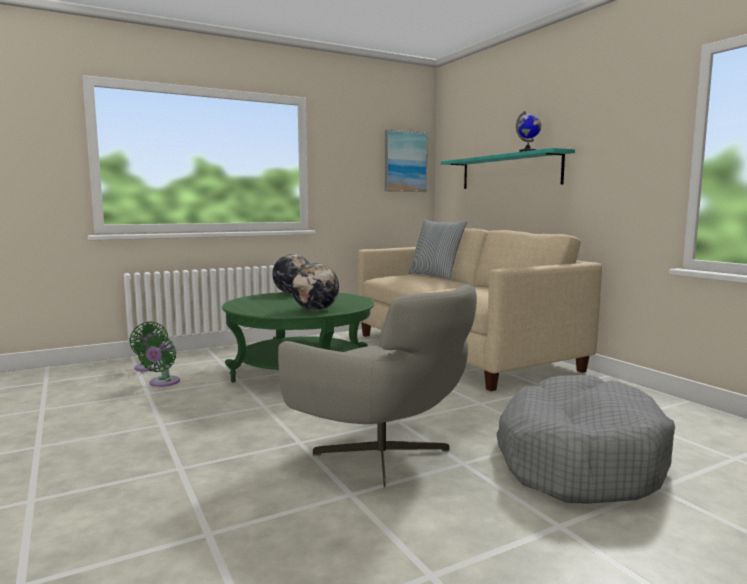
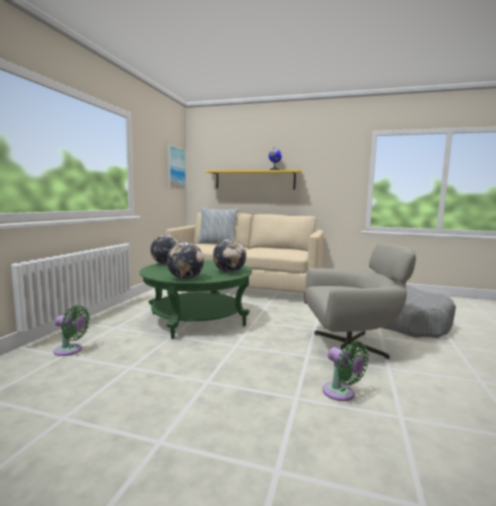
camera: 45 degrees left, 0 degrees up
green fan [137,333,180,387] -> green fan moved to [323,341,369,401]
turquoise shelf [441,148,575,189] -> yellow shelf [205,170,303,189]
none -> globe [167,242,204,279]

